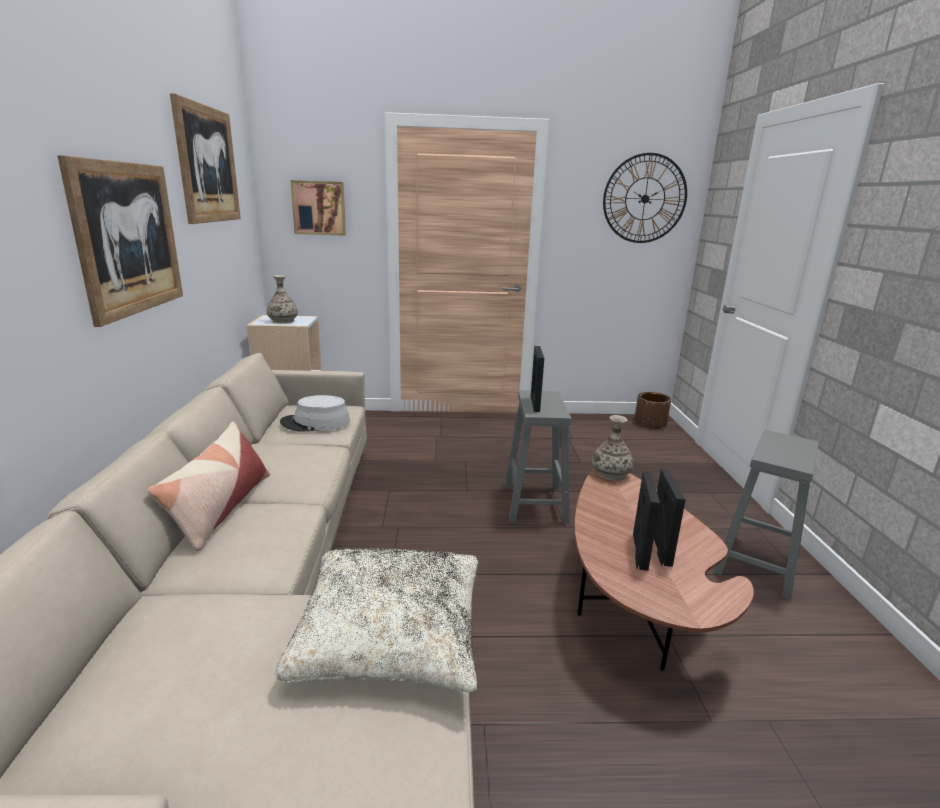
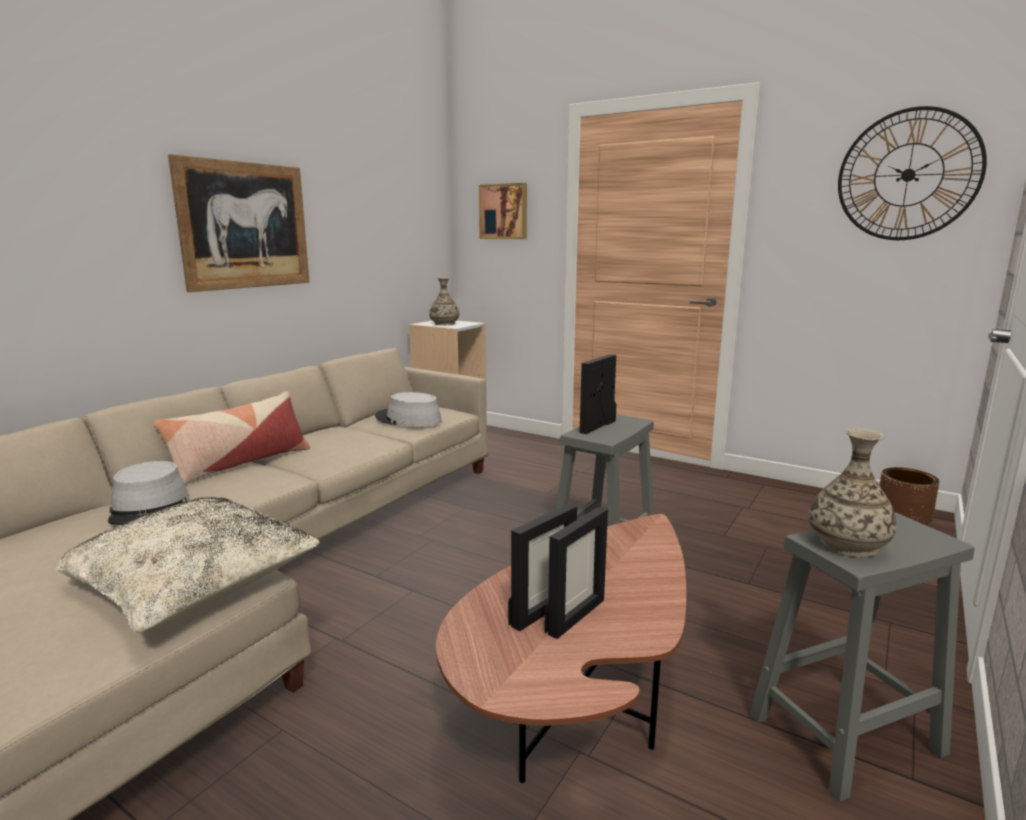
camera: 35 degrees right, 5 degrees down
picture [170,93,241,224] -> none
vase [592,415,633,481] -> vase moved to [809,428,896,557]
none -> grey hat [108,461,189,525]

